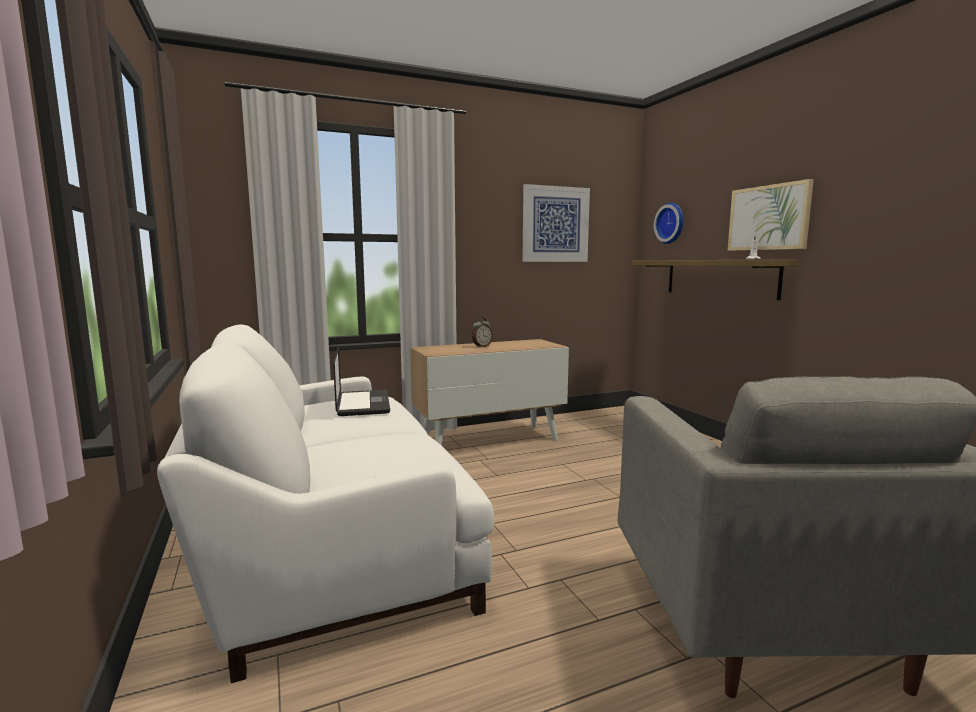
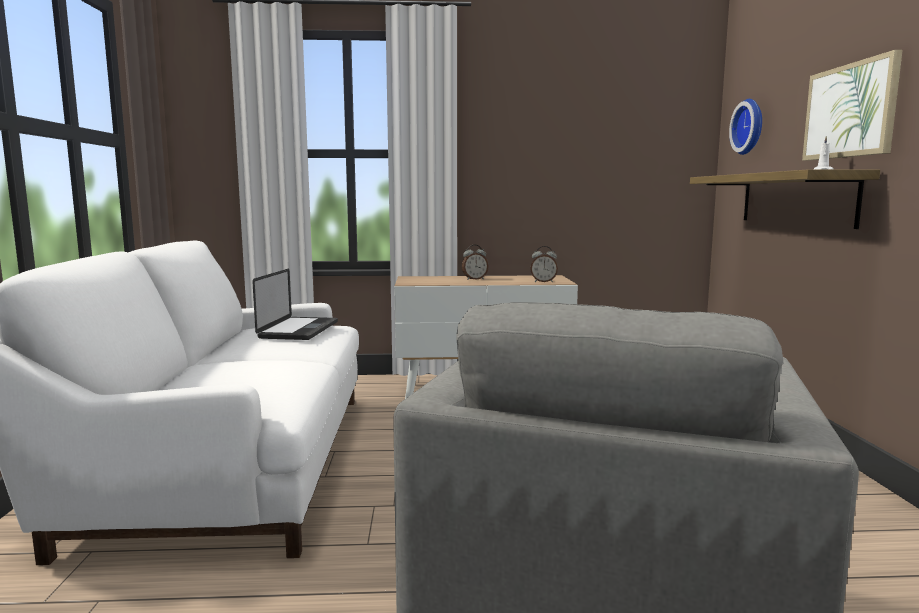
camera: 20 degrees right, 0 degrees up
picture [522,184,590,262] -> none
none -> alarm clock [530,246,558,282]

